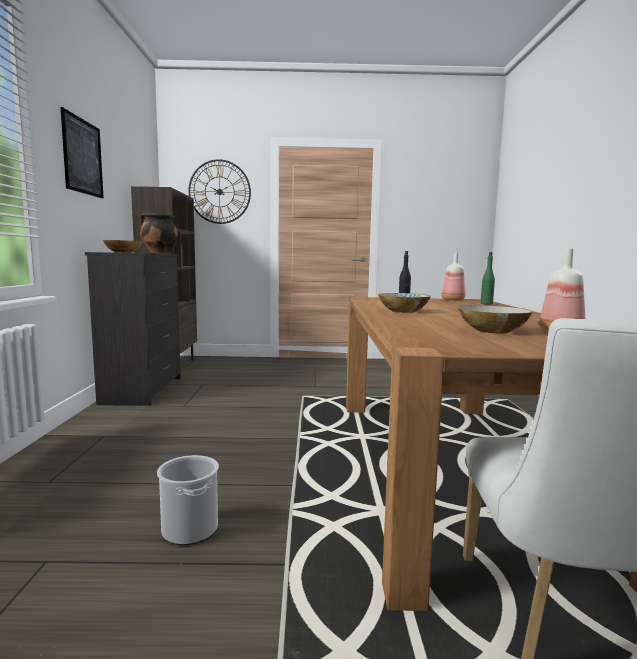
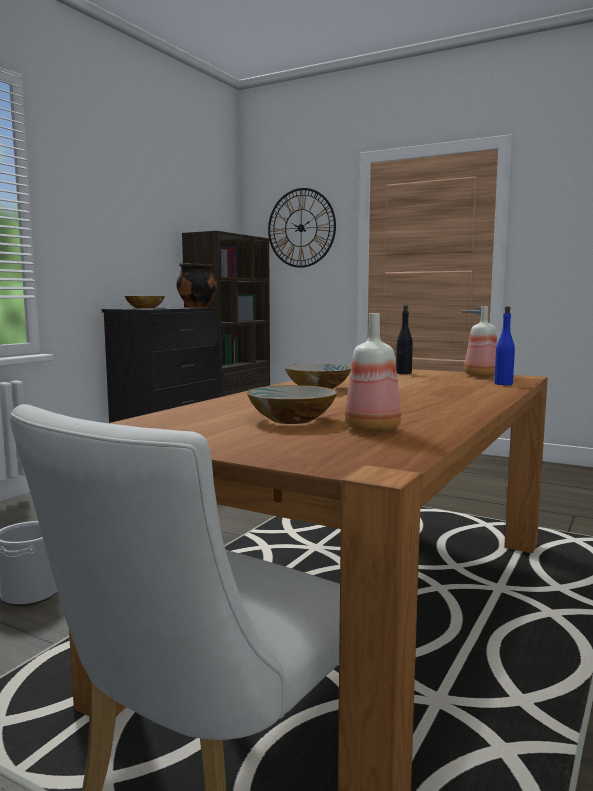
camera: 30 degrees right, 0 degrees up
picture [60,107,104,198] -> none
green bottle [481,252,495,305] -> blue bottle [494,306,515,385]

